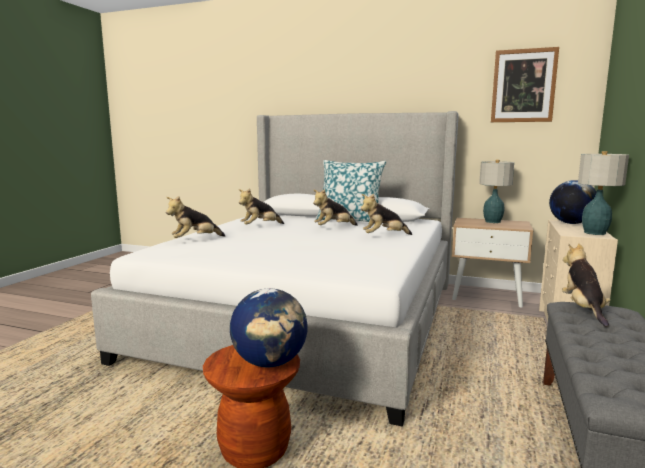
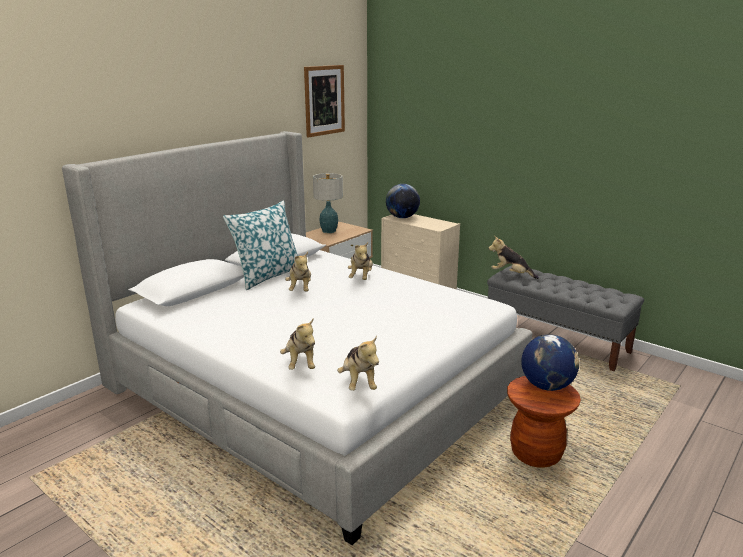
camera: 70 degrees left, 10 degrees up
plush toy [238,188,284,224] -> plush toy moved to [337,336,379,391]
table lamp [578,151,629,235] -> none

